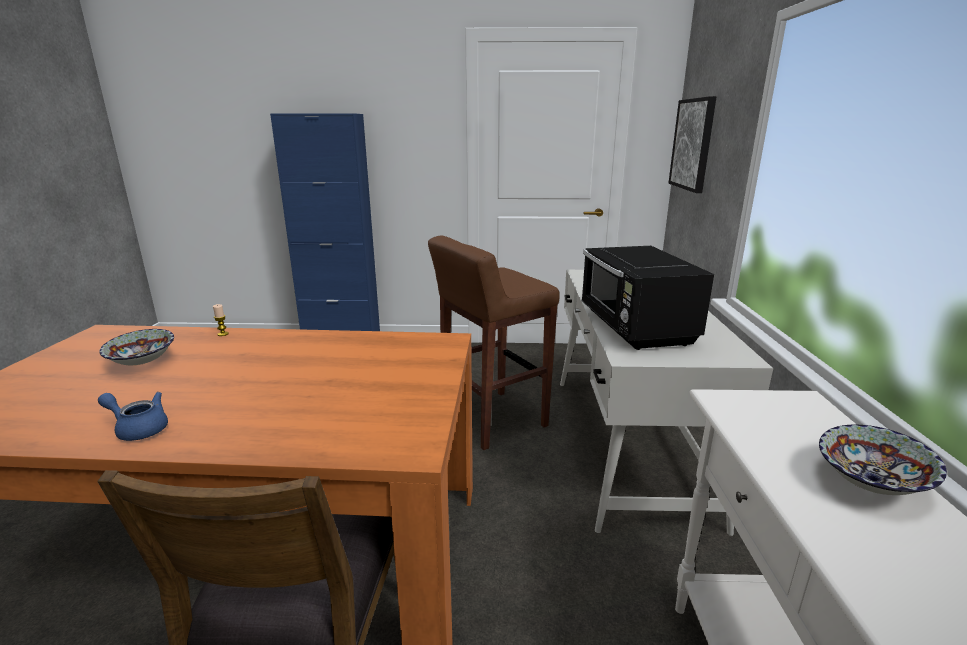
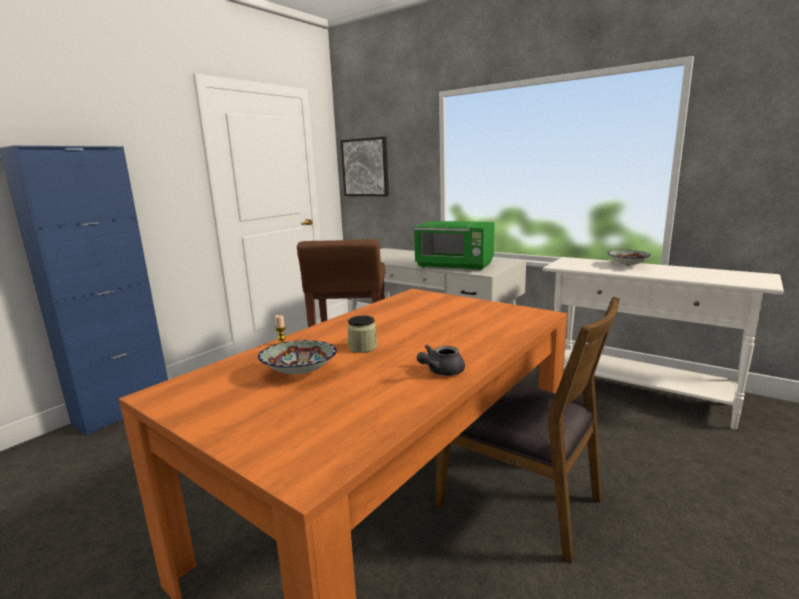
camera: 55 degrees left, 5 degrees down
blue teapot [98,392,168,441] -> grey teapot [417,345,465,376]
black microwave [581,246,714,350] -> green microwave [413,221,494,271]
none -> jar [347,315,377,353]

